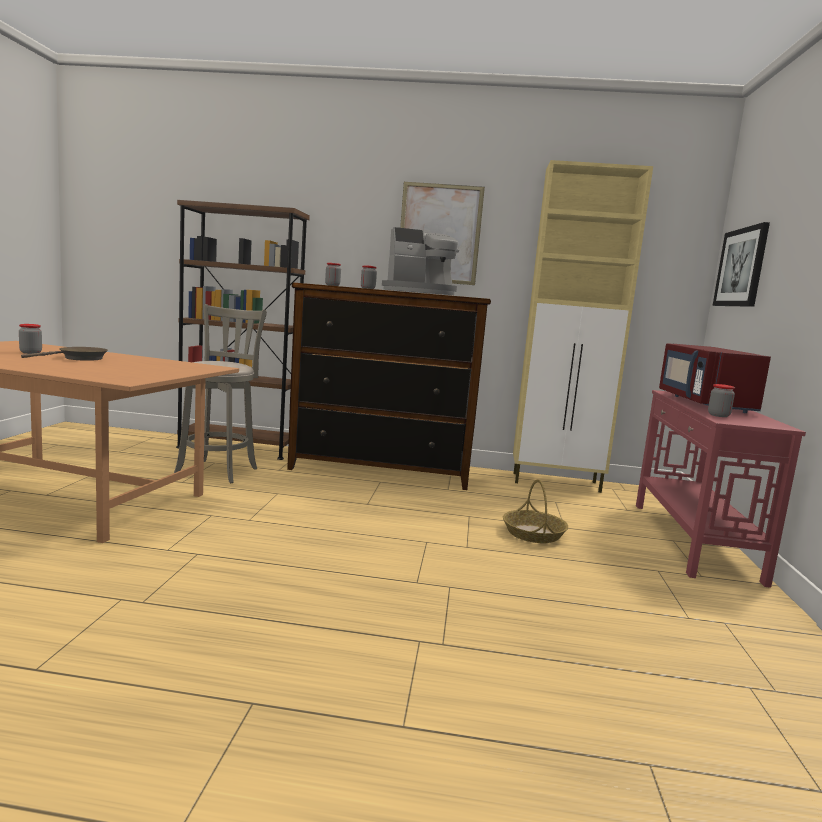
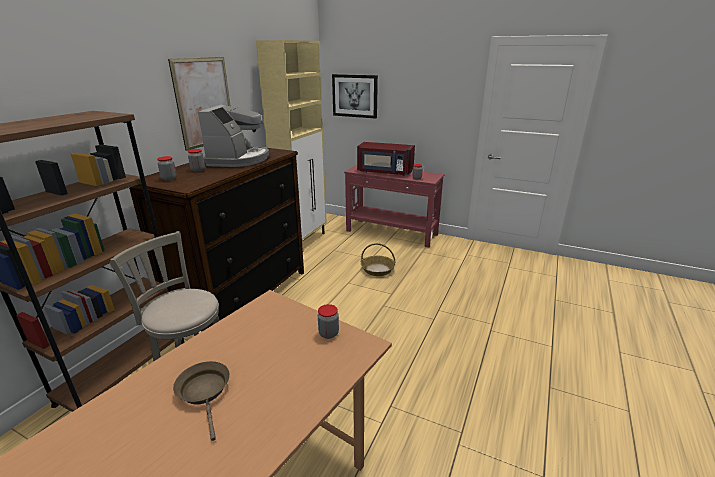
camera: 70 degrees left, 15 degrees up
jar [19,324,42,354] -> jar moved to [318,304,339,339]

